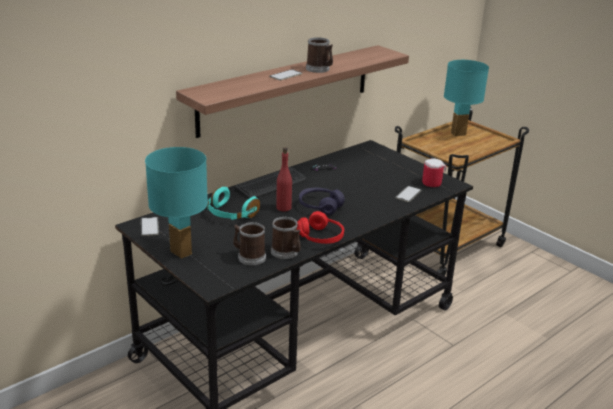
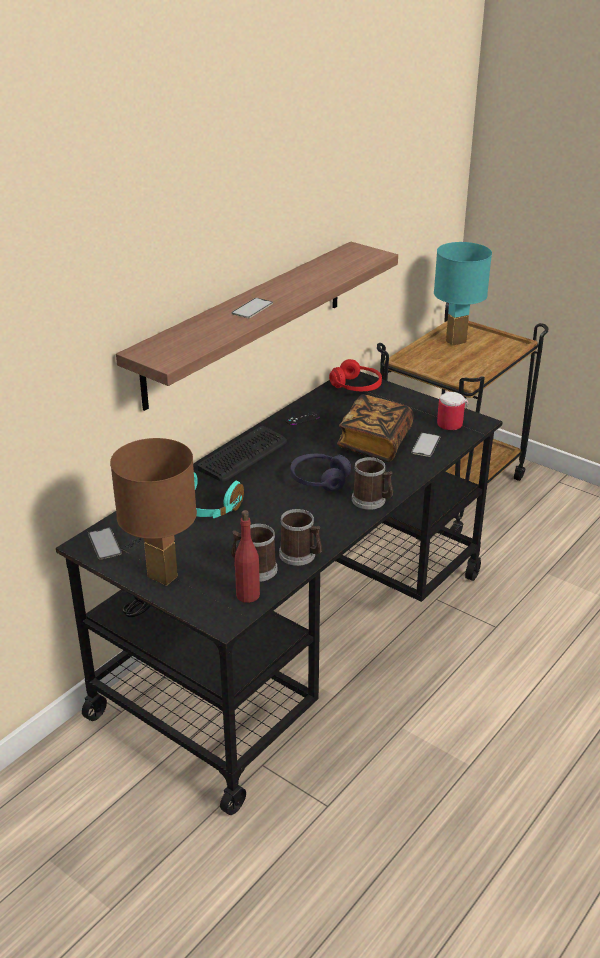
camera: 10 degrees left, 5 degrees up
turquoise table lamp [145,147,208,259] -> brown table lamp [110,438,197,586]
red bottle [276,147,292,211] -> red bottle moved to [234,510,260,603]
red headphones [297,211,344,244] -> red headphones moved to [329,359,382,391]
mug [306,37,333,73] -> mug moved to [352,457,393,510]
none -> book [337,395,413,462]

